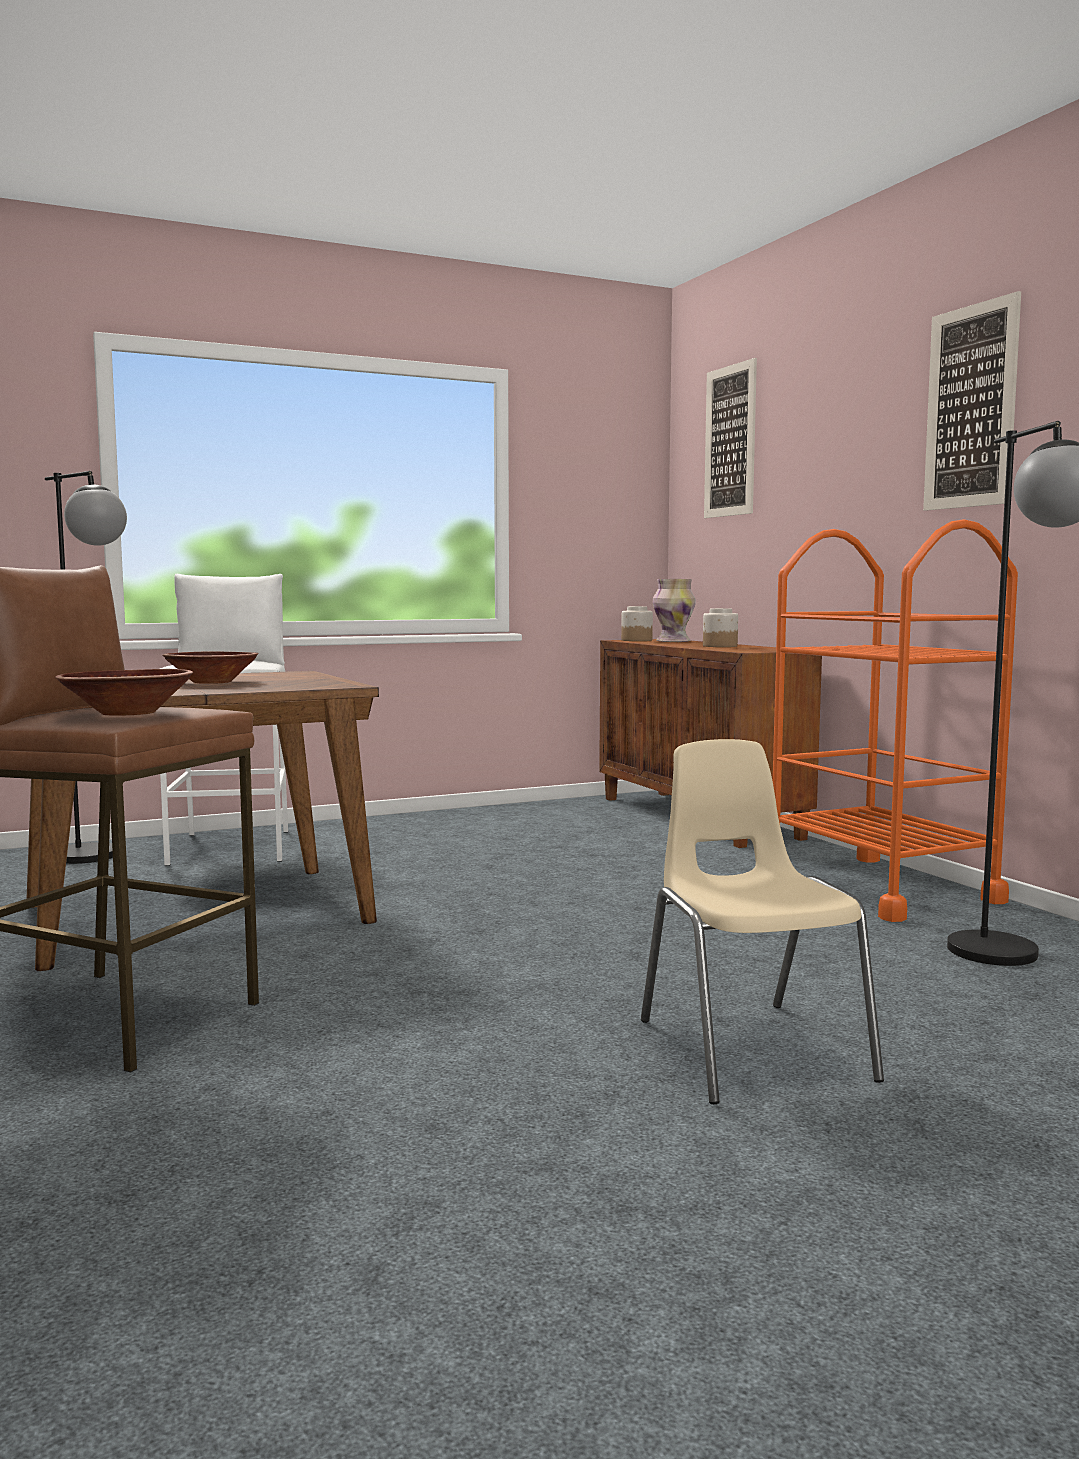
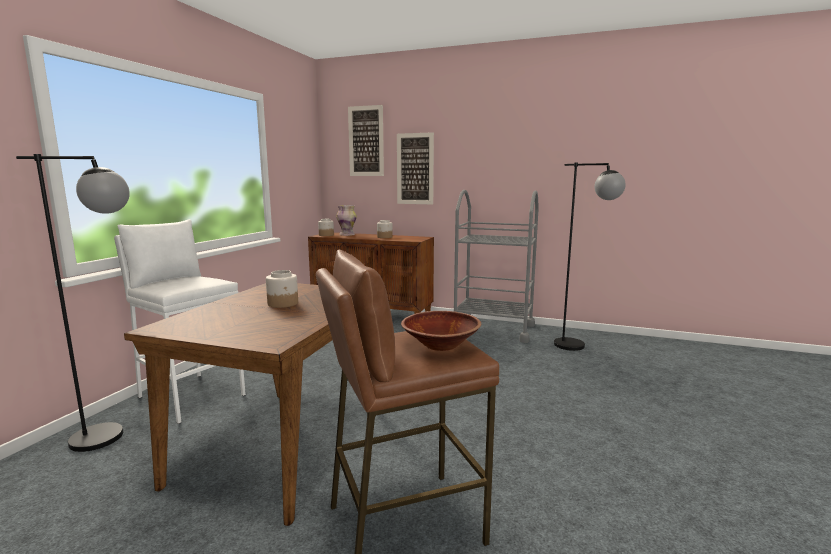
camera: 45 degrees left, 5 degrees up
brown bowl [162,651,259,684] -> jar [266,270,298,308]
beige chair [641,739,884,1104] -> none
orange cart [773,519,1018,922] -> grey cart [454,190,539,343]
picture [923,291,1021,511] -> picture moved to [397,132,434,205]

